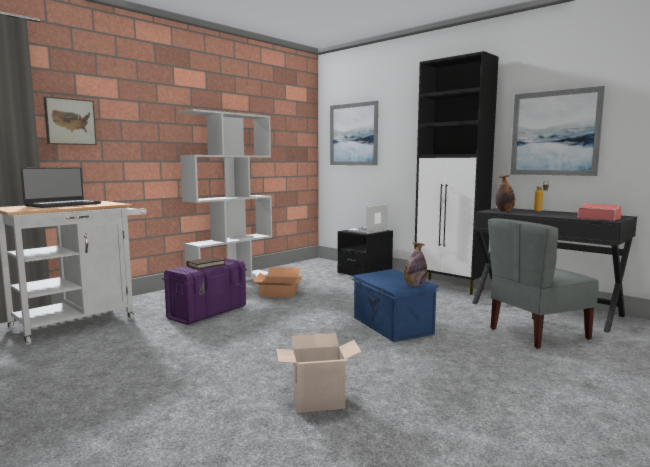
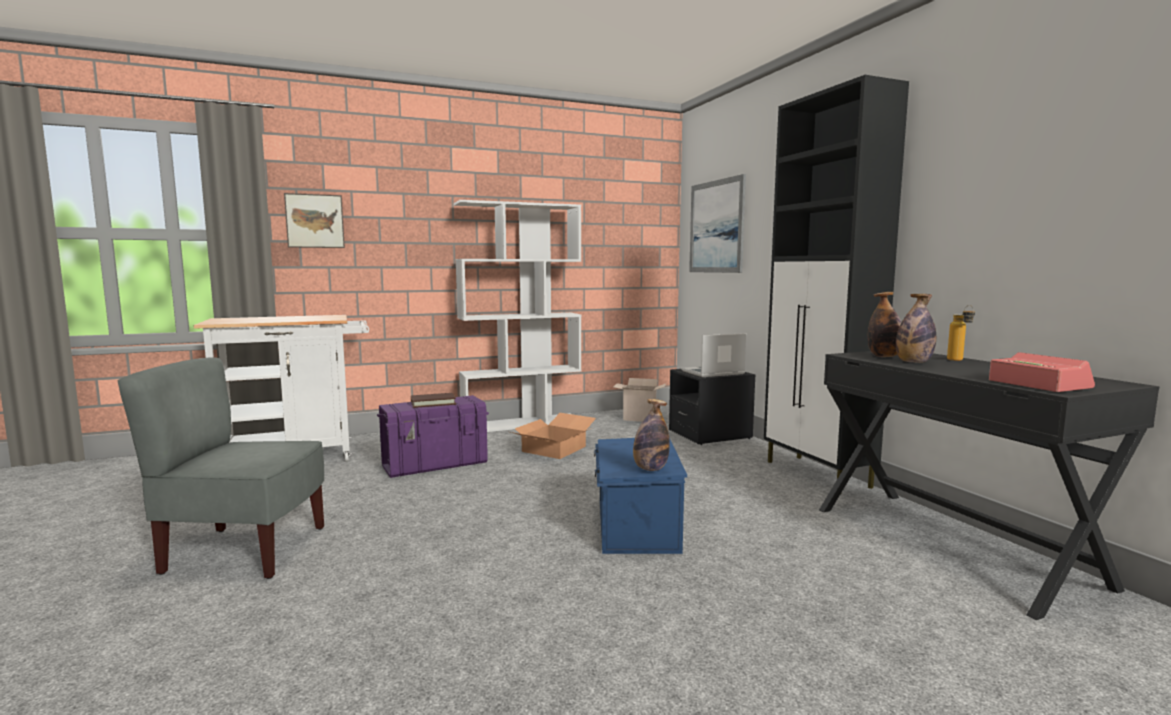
camera: 25 degrees right, 0 degrees up
laptop [21,167,101,208] -> none
cardboard box [276,333,362,413] -> cardboard box moved to [613,378,667,422]
grey chair [488,218,599,349] -> grey chair moved to [117,357,324,579]
picture [510,86,605,176] -> none
none -> bottle [896,294,936,363]

